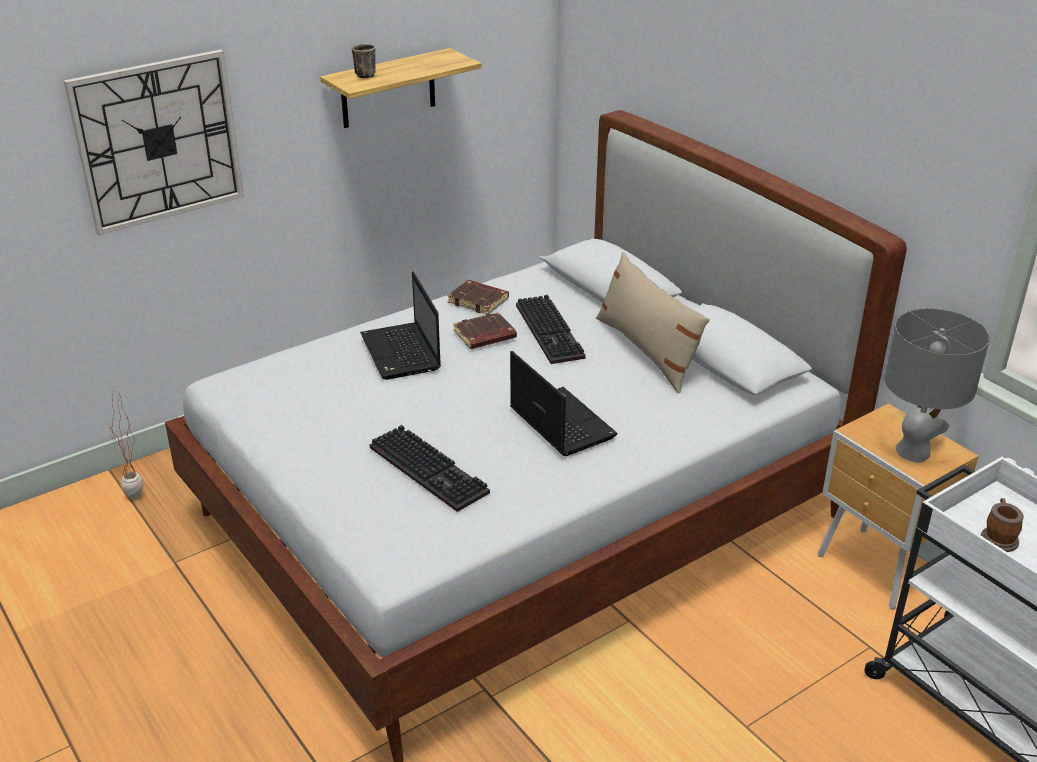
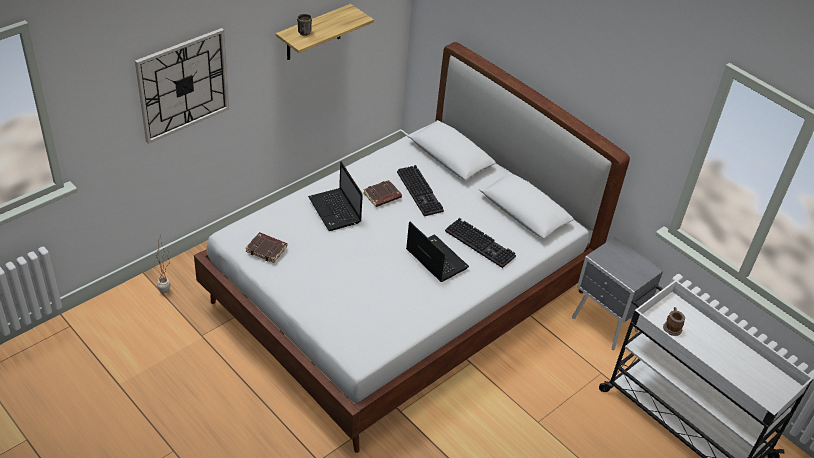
camera: 10 degrees left, 10 degrees up
keyboard [370,425,490,512] -> keyboard moved to [445,218,516,268]
brown book [447,280,509,314] -> brown book moved to [246,232,287,263]
beige pillow [596,252,710,393] -> none
brown nightstand [818,403,979,610] -> grey nightstand [572,237,663,350]
grey table lamp [884,308,990,463] -> none

